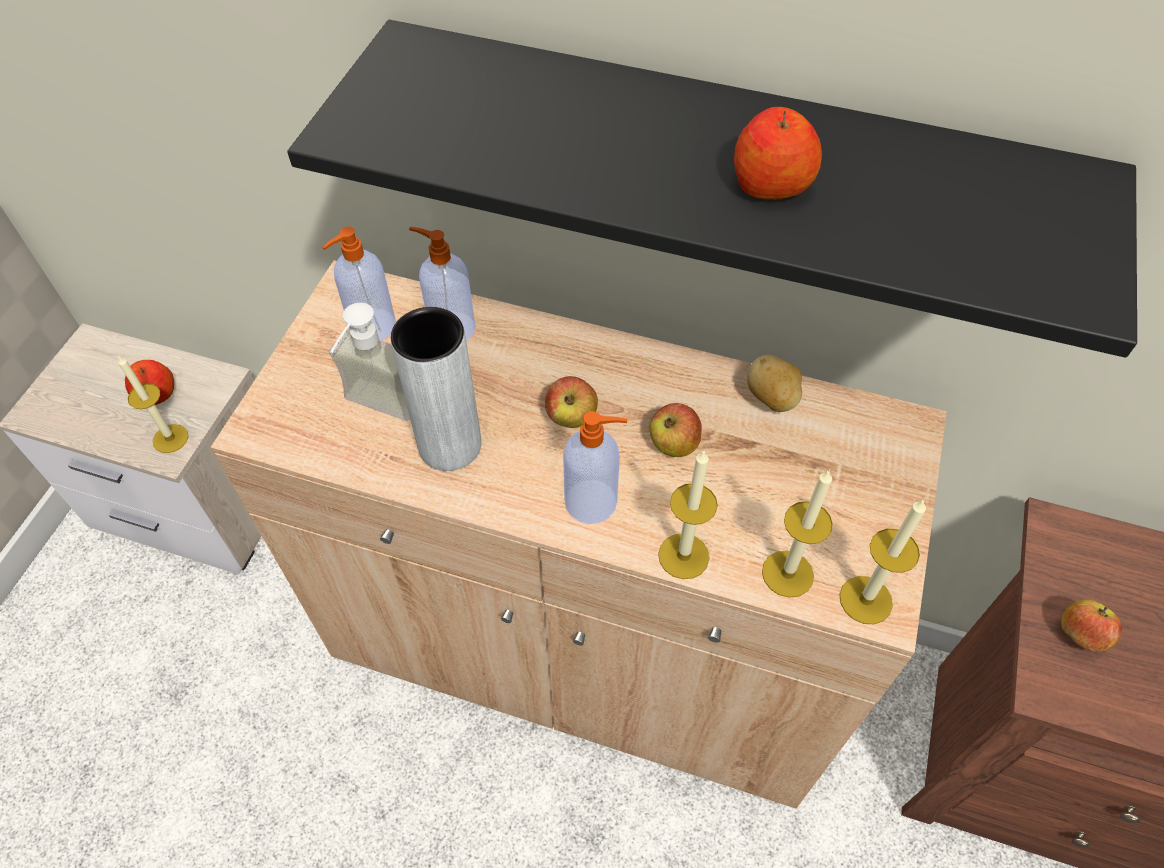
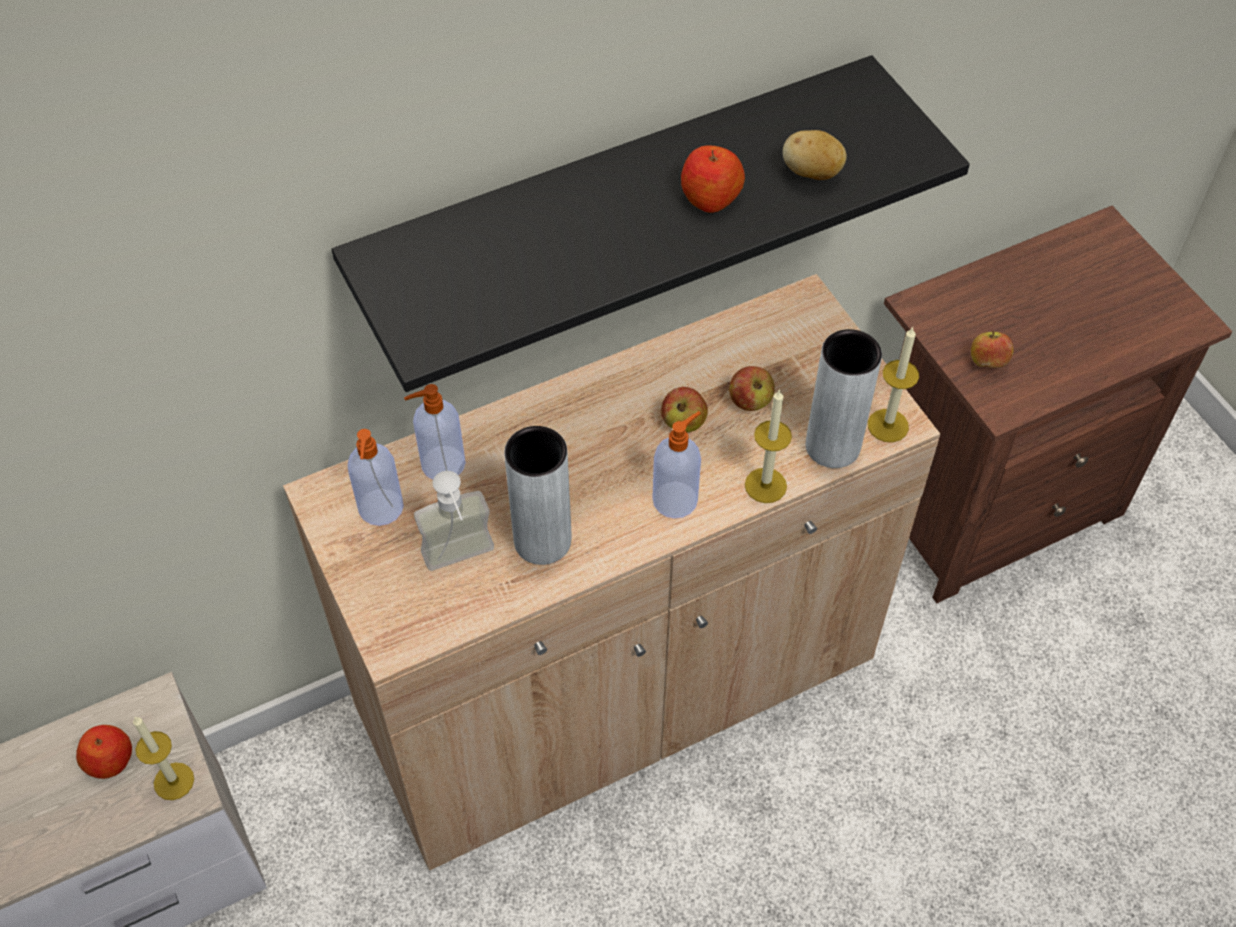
camera: 45 degrees left, 0 degrees up
apple [545,376,598,428] -> apple moved to [729,366,775,411]
potato [747,354,802,412] -> potato moved to [783,130,847,180]
candle [762,470,833,598] -> grey vase [806,329,882,468]

